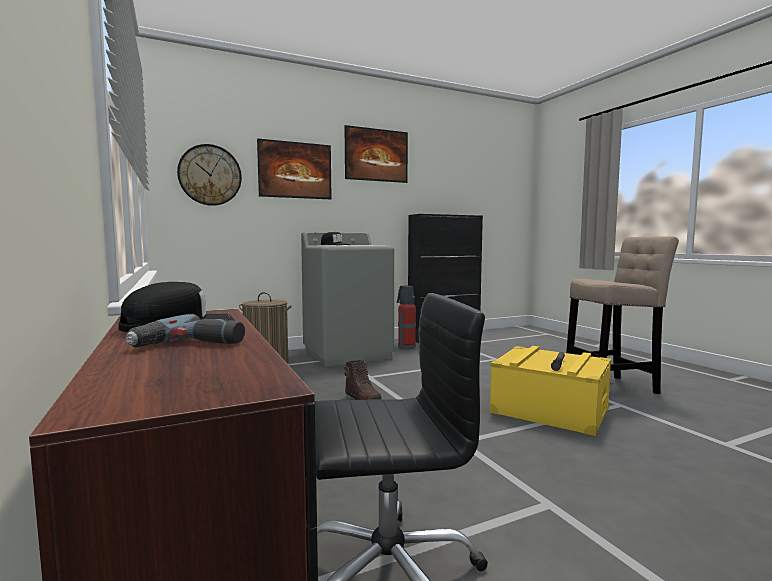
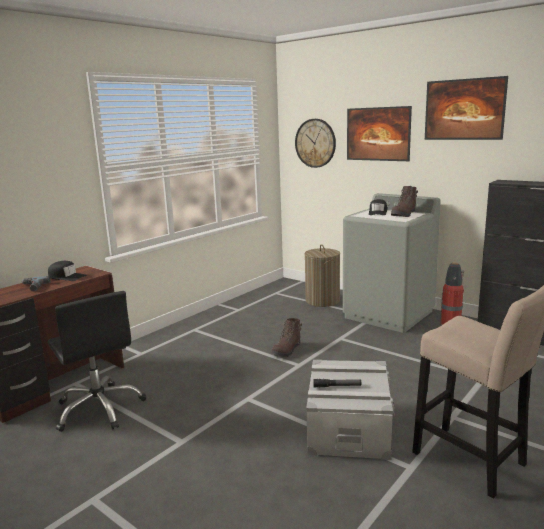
camera: 65 degrees right, 10 degrees up
yellow storage box [490,346,611,436] -> grey storage box [306,360,395,460]
none -> brown boot [391,186,418,217]

